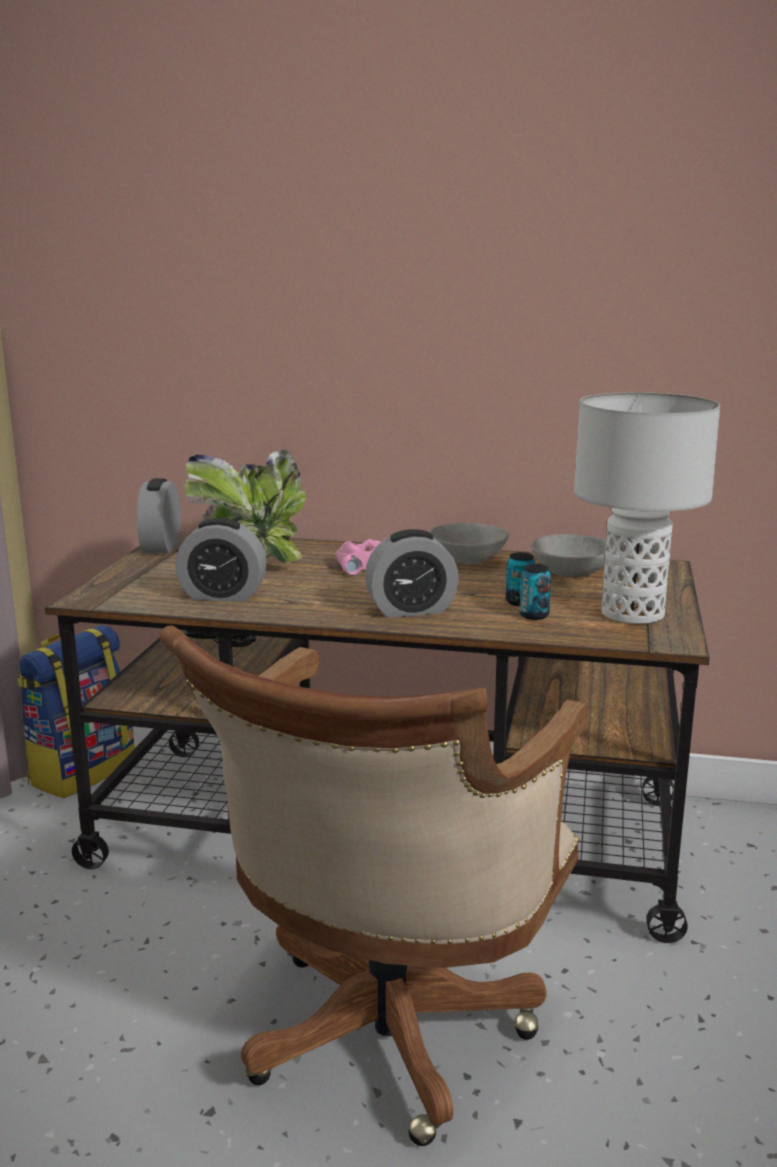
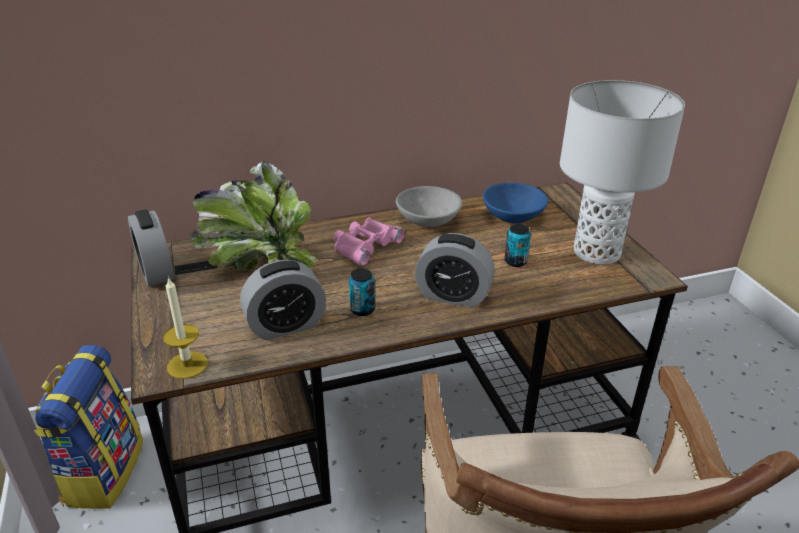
camera: 30 degrees left, 15 degrees up
alarm clock [365,529,459,618] -> alarm clock turned 60 degrees clockwise [415,233,495,308]
can [519,564,551,620] -> can moved to [349,269,375,316]
grey bowl [531,534,613,578] -> blue bowl [483,183,548,224]
none -> candle [163,276,208,379]

